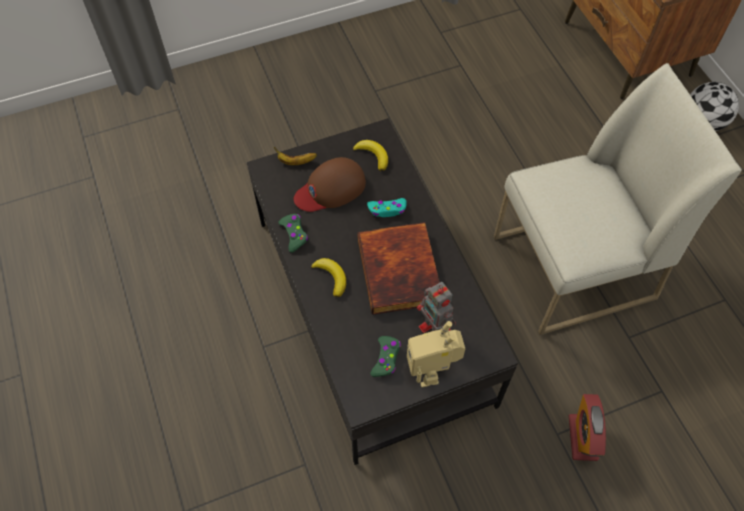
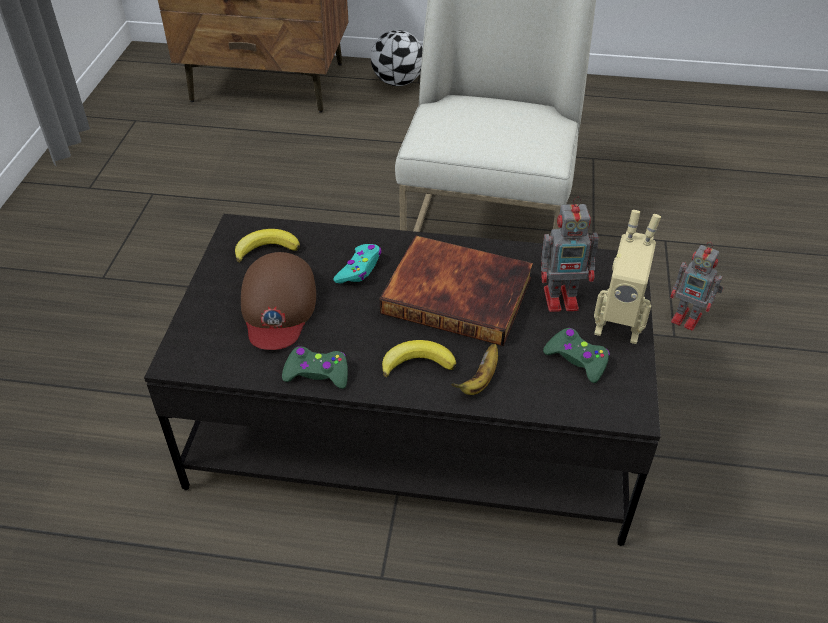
camera: 60 degrees left, 15 degrees down
banana [274,147,317,165] -> banana moved to [451,344,498,395]
alarm clock [569,394,606,461] -> toy robot [670,242,723,331]

